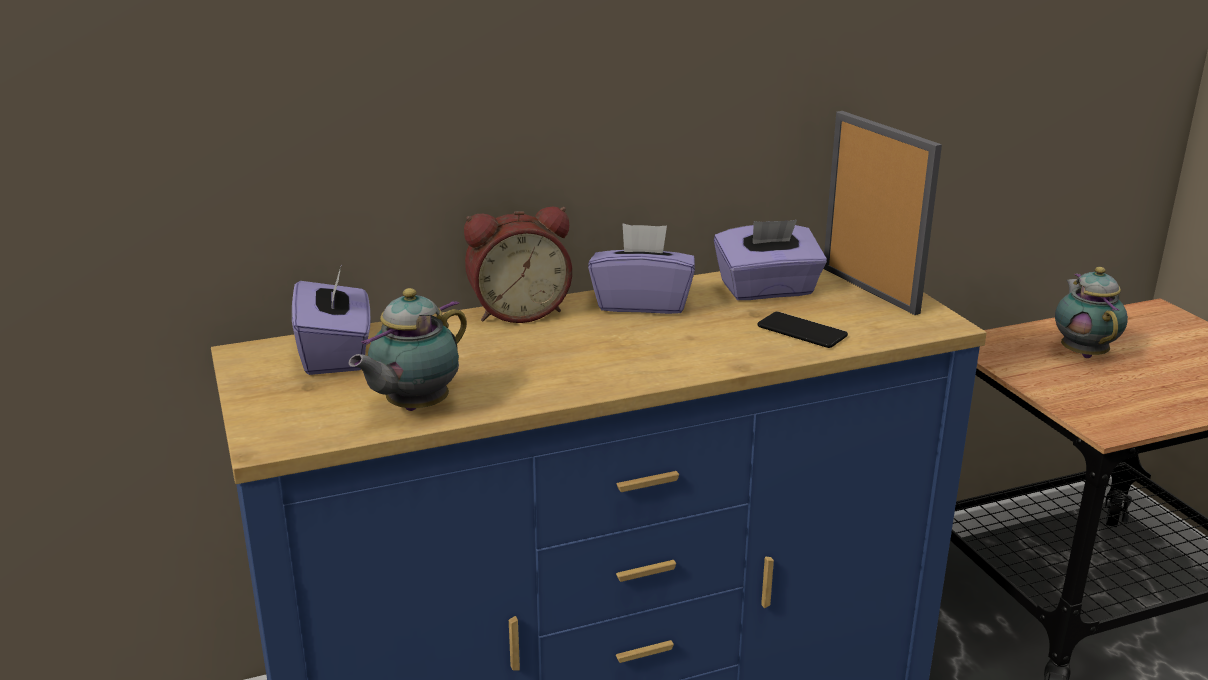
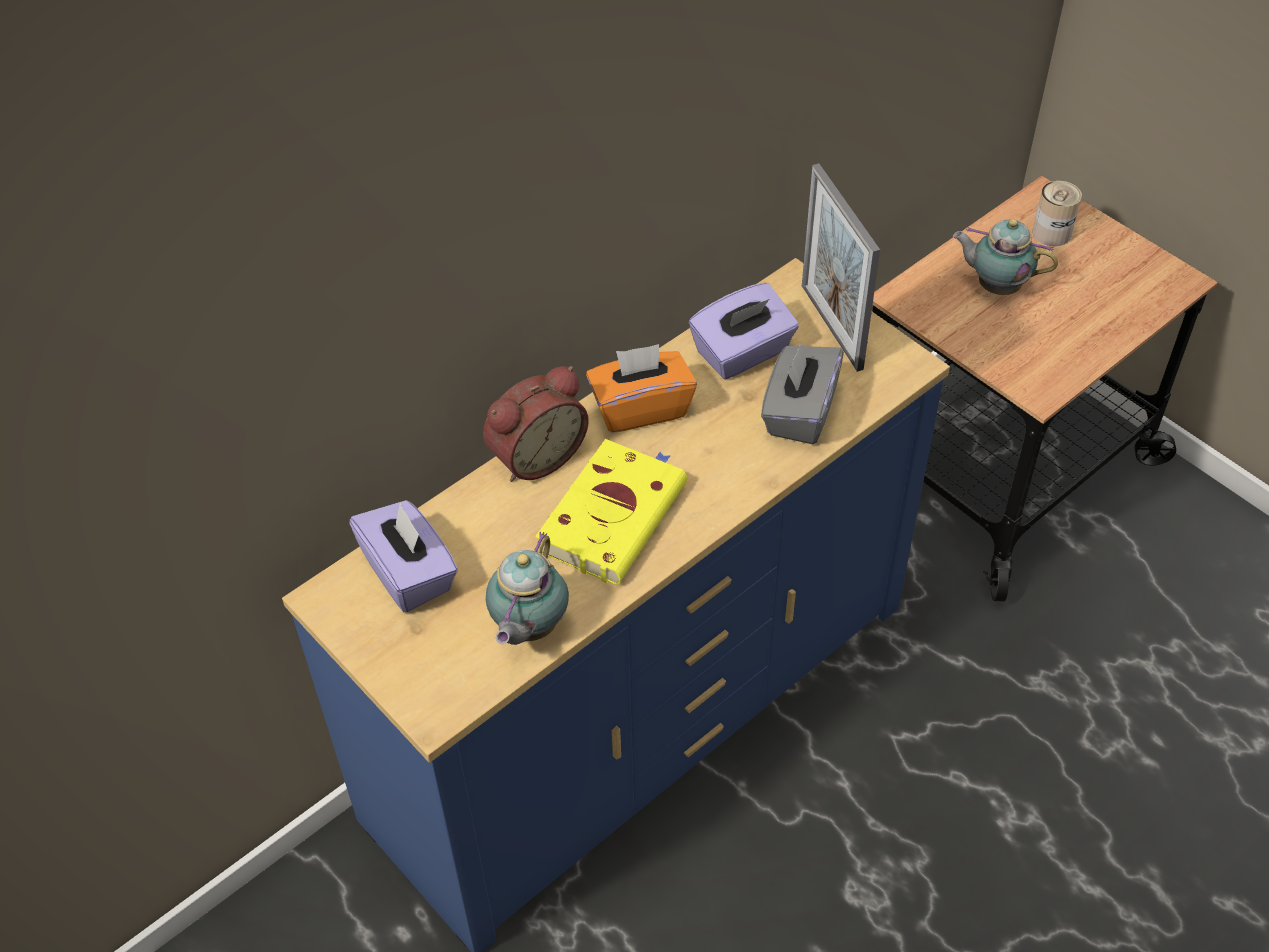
camera: 20 degrees left, 25 degrees up
purple tissue box [588,224,695,314] -> orange tissue box [586,344,697,433]
phone [757,311,848,348] -> grey tissue box [761,343,844,444]
picture frame [823,111,942,315] -> picture frame turned 150 degrees counterclockwise [802,163,880,372]
teapot [1055,267,1128,358] -> teapot turned 45 degrees counterclockwise [953,219,1058,295]
none -> yellow book [535,439,687,585]
none -> can [1033,181,1082,246]

